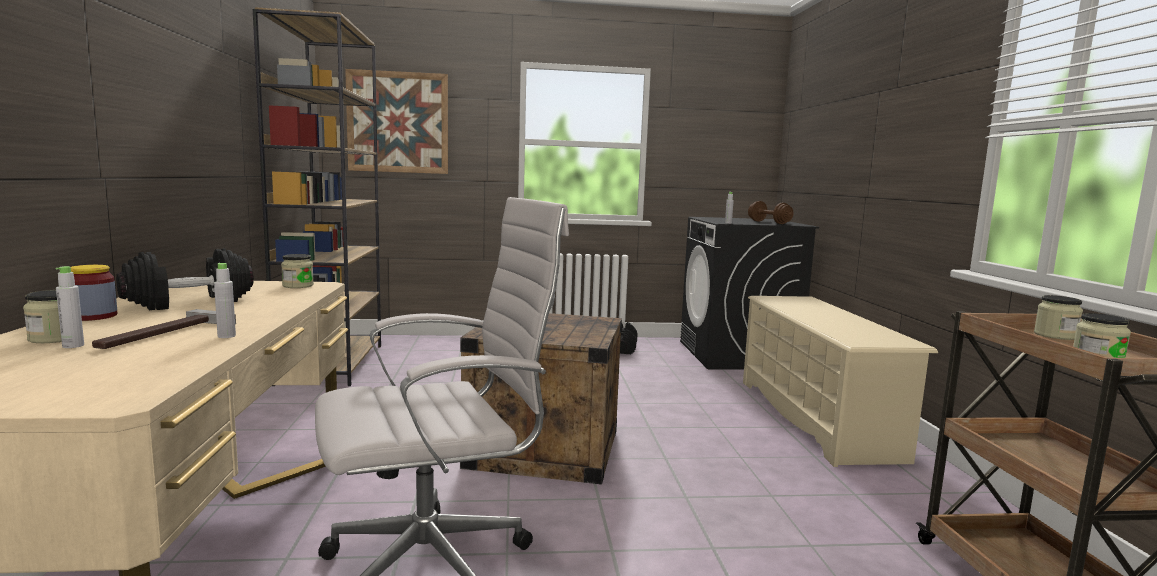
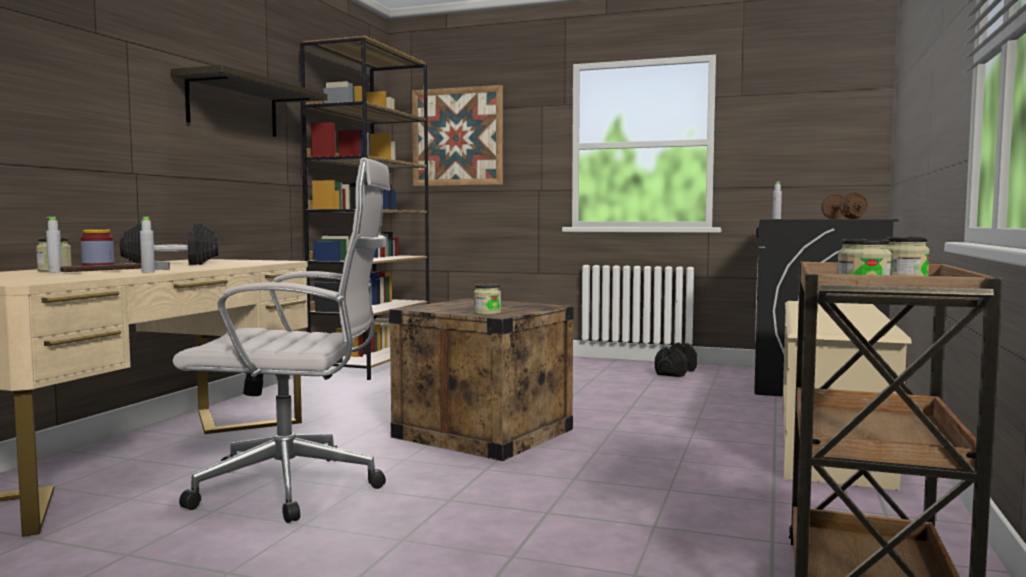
camera: 25 degrees right, 5 degrees down
jar [281,254,314,288] -> jar moved to [474,284,501,315]
none -> shelf [171,65,328,137]

